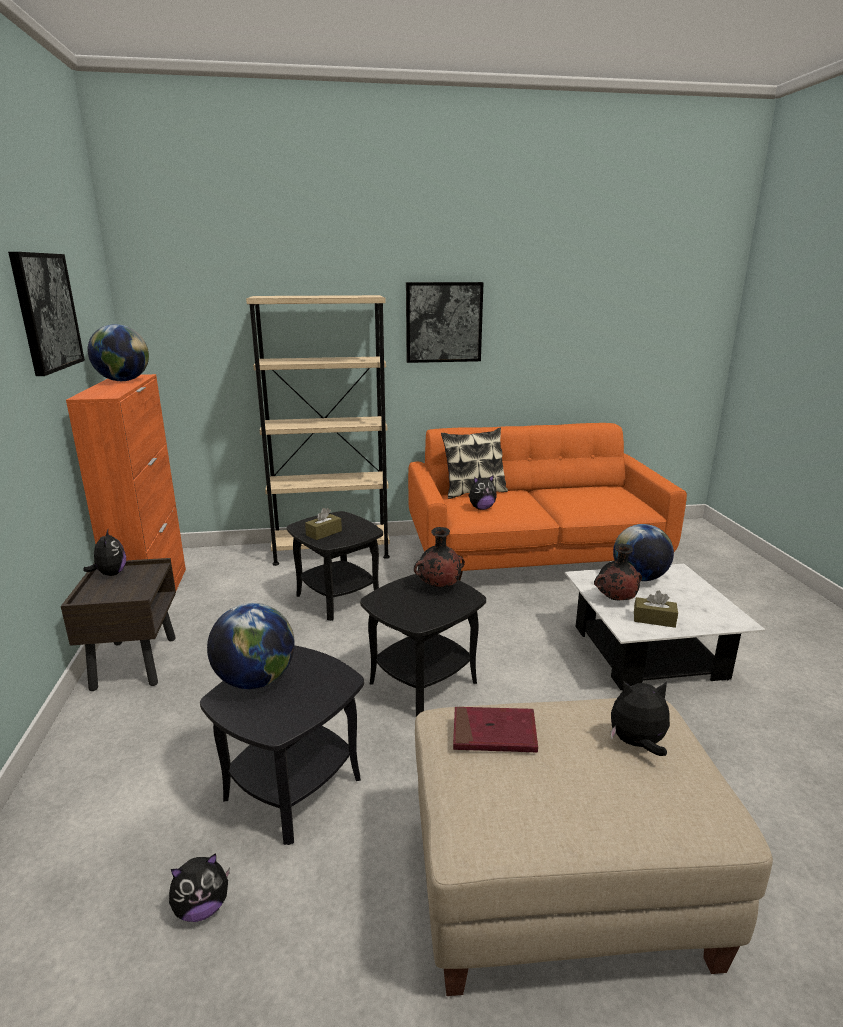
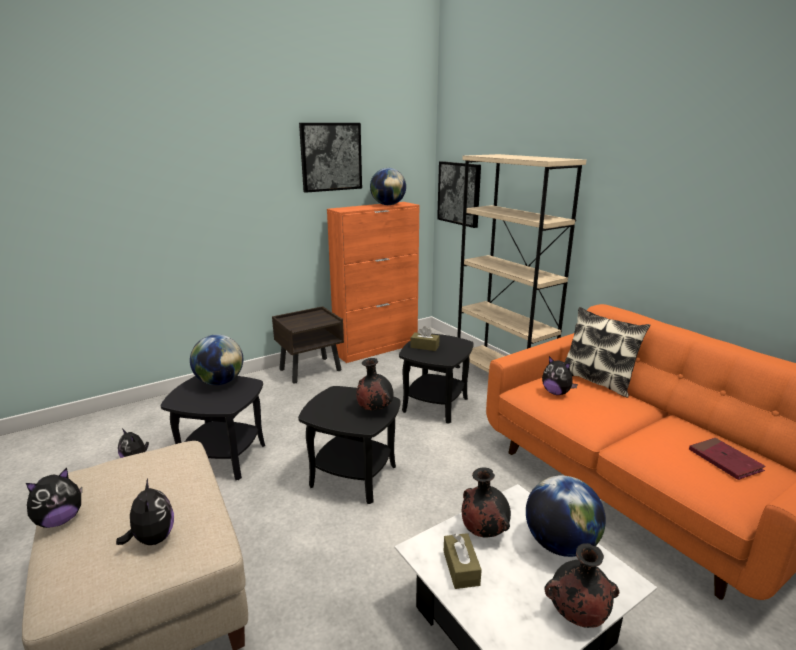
camera: 65 degrees right, 0 degrees up
plush toy [83,529,126,576] -> plush toy moved to [26,468,82,528]
picture [406,282,484,363] -> picture moved to [437,161,481,228]
red book [453,707,538,752] -> red book moved to [689,438,766,480]
none -> black vase [544,543,619,628]

